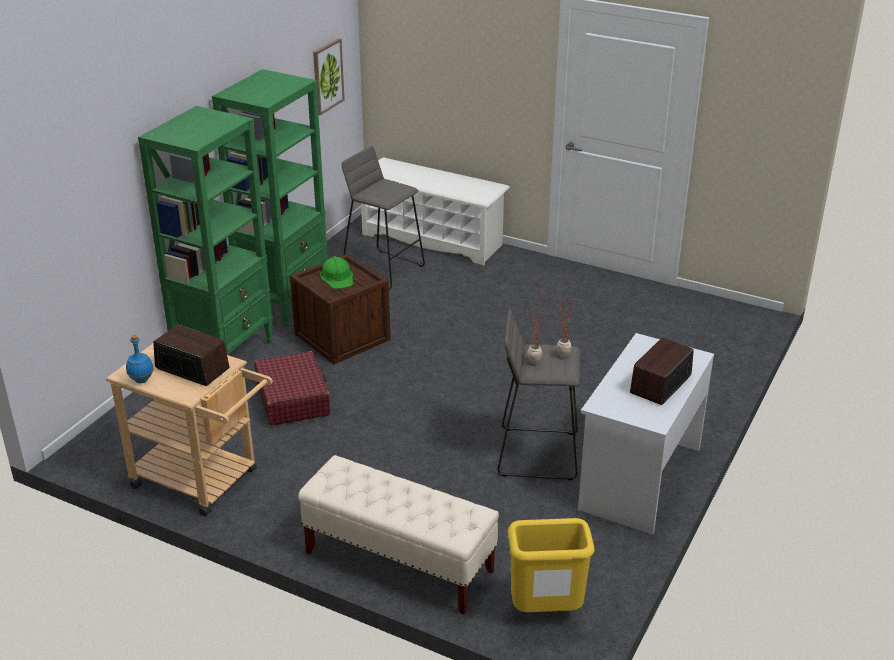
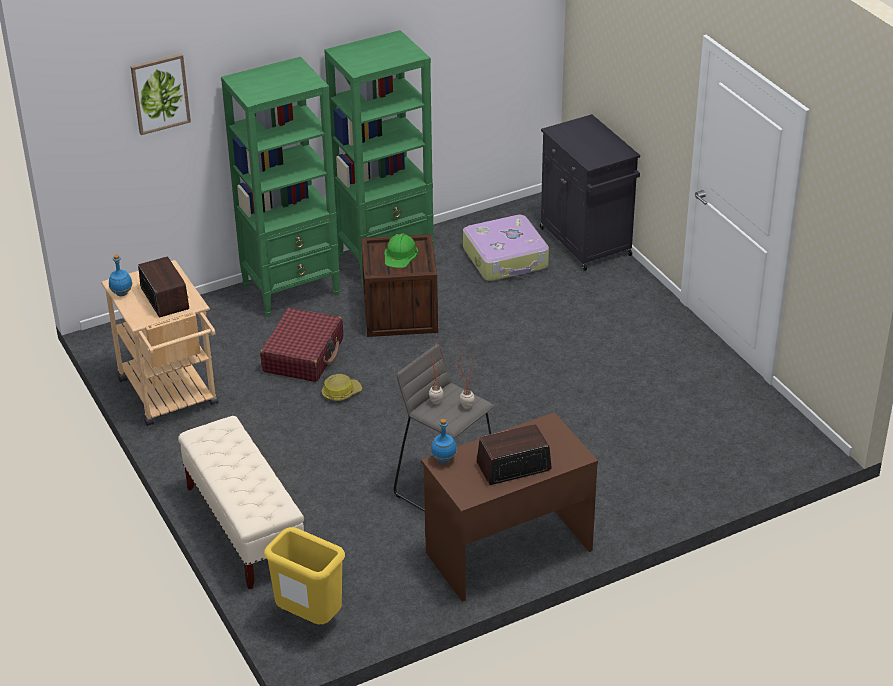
camera: 35 degrees right, 5 degrees up
picture [313,38,345,115] -> picture moved to [131,53,191,135]
grey stool [341,146,425,289] -> suitcase [463,215,549,281]
white shoe rack [361,157,510,266] -> black cabinet [540,114,640,271]
white desk [578,333,714,535] -> brown desk [421,412,598,602]
none -> hard hat [322,374,362,401]
none -> blue bottle [431,419,457,464]

